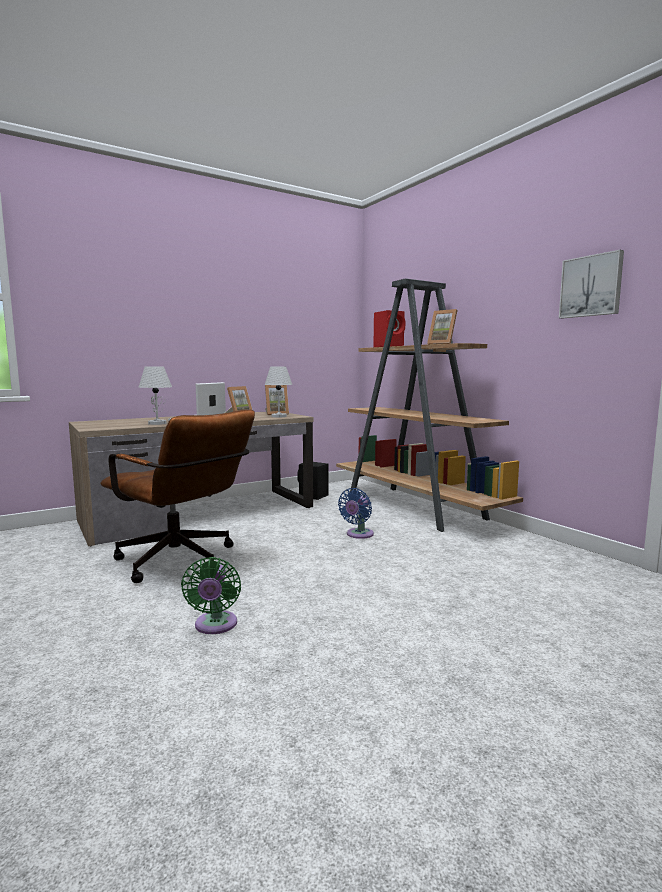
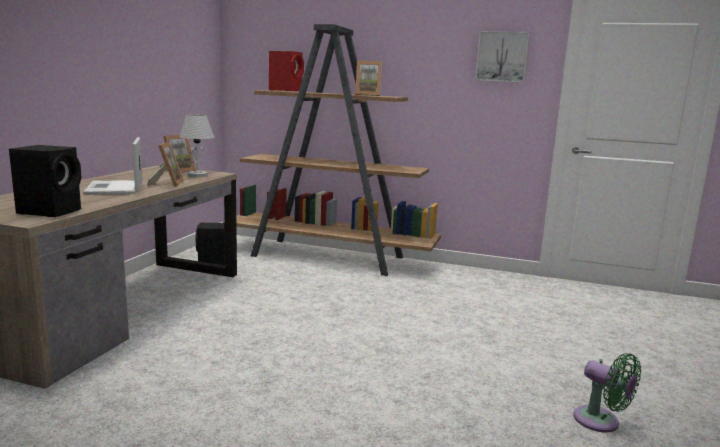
camera: 40 degrees left, 5 degrees up
brown office chair [100,409,255,583] -> none
white table lamp [139,367,172,425] -> none
green fan [181,557,241,634] -> green fan moved to [573,353,641,432]
blue fan [338,488,374,539] -> none
none -> black speaker [9,145,81,217]

